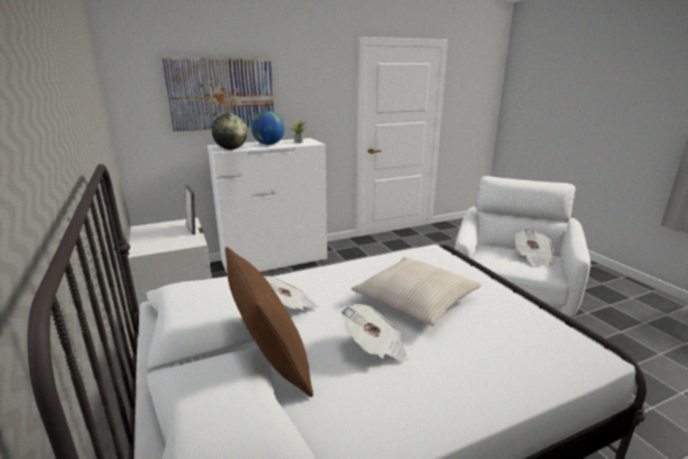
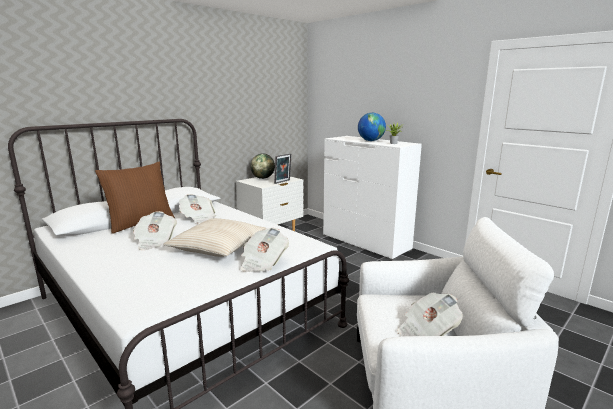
camera: 70 degrees right, 5 degrees down
picture [161,57,274,132] -> none
globe [212,113,247,150] -> globe moved to [250,154,275,179]
none -> newspaper [241,228,289,272]

